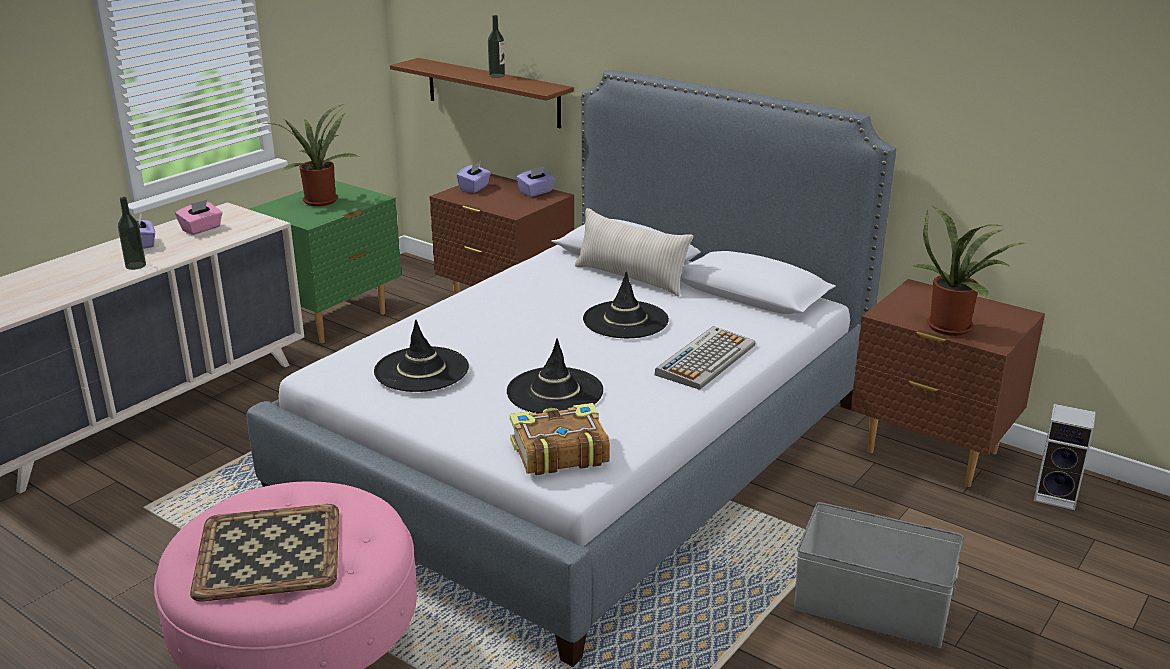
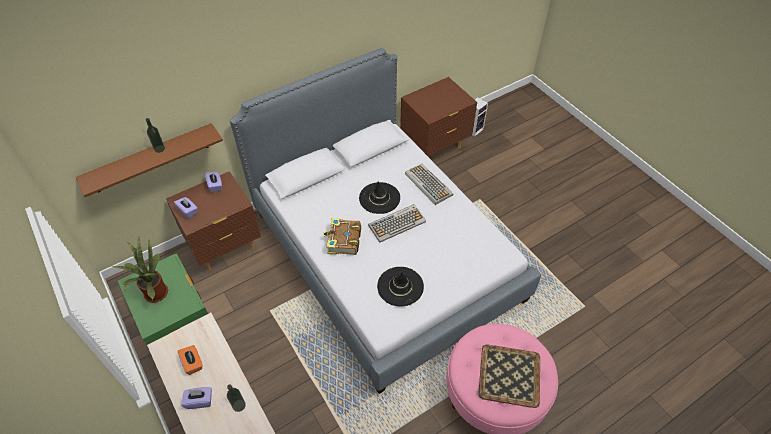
camera: 70 degrees left, 25 degrees up
pink tissue box [175,200,223,235] -> orange tissue box [178,345,203,375]
black hat [507,339,603,414] -> none
book [510,403,610,475] -> book moved to [323,218,361,255]
beige pillow [575,208,694,296] -> none
grey storage box [794,502,964,648] -> none
potted plant [913,206,1025,336] -> none
none -> keyboard [368,204,426,243]

